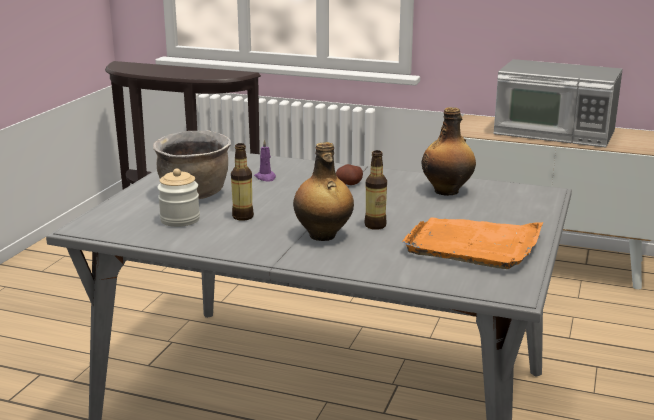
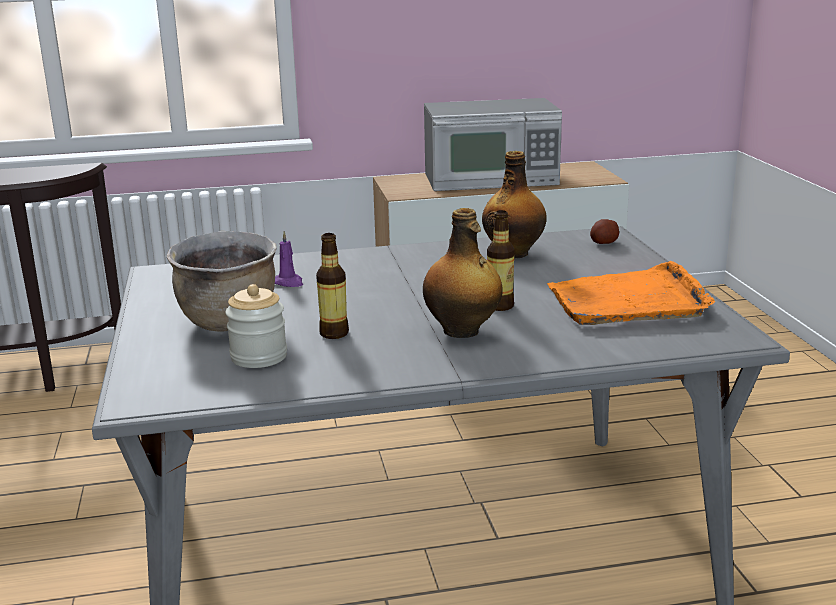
camera: 30 degrees left, 0 degrees up
potato [336,164,363,185] -> potato moved to [590,219,619,244]

